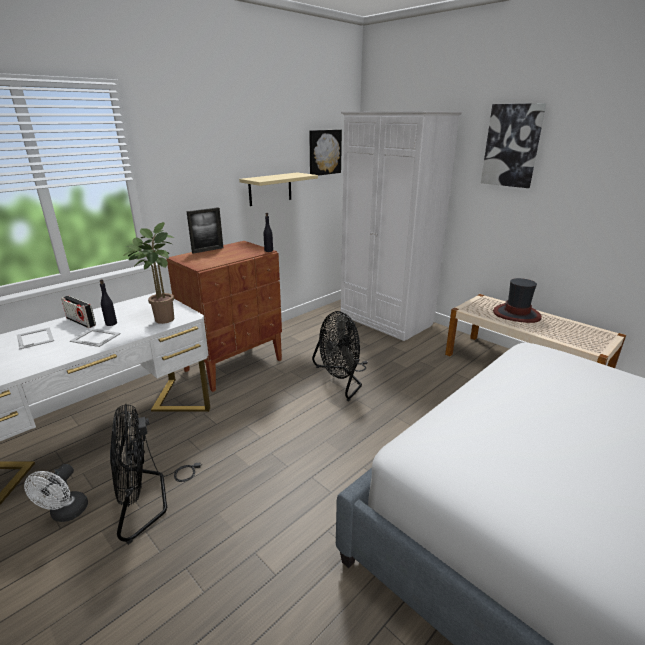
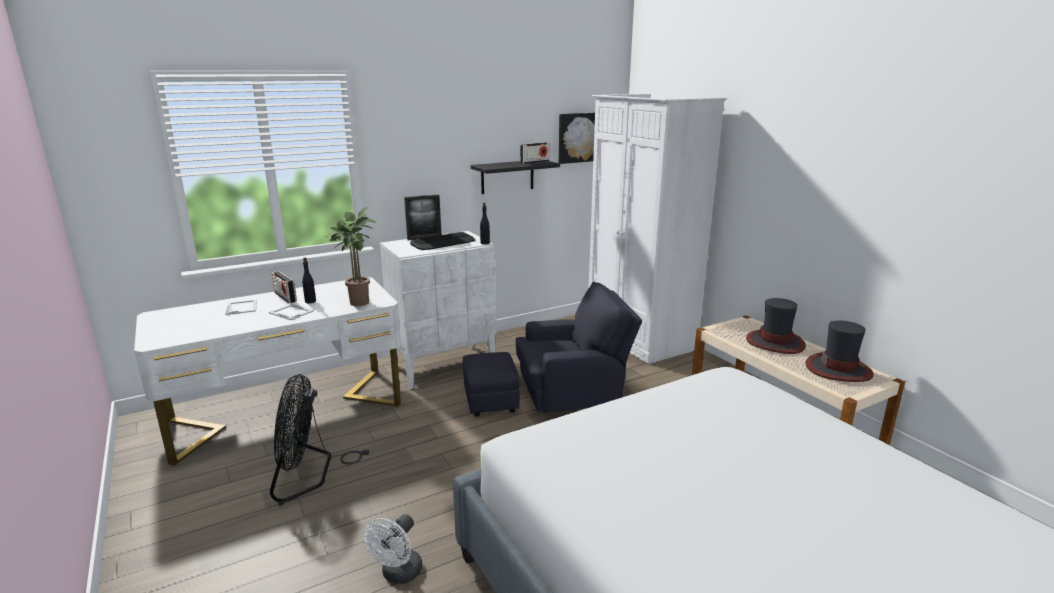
camera: 15 degrees right, 5 degrees down
white fan [24,464,88,522] -> white fan moved to [364,514,422,584]
brown dresser [166,241,282,392] -> white dresser [380,231,496,389]
beige shelf [239,172,318,206] -> black shelf [471,161,560,194]
black fan [312,311,368,401] -> black armchair [463,282,642,417]
picture [481,103,546,188] -> none
none -> keyboard [410,232,475,250]
none -> radio [520,142,549,164]
none -> hat [805,320,874,382]

